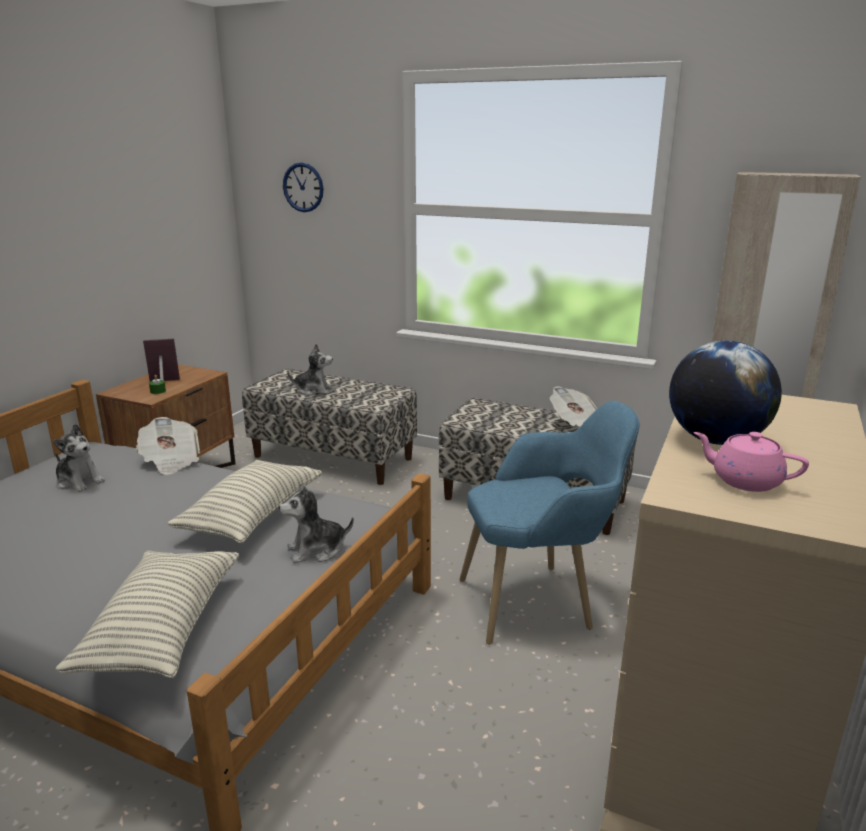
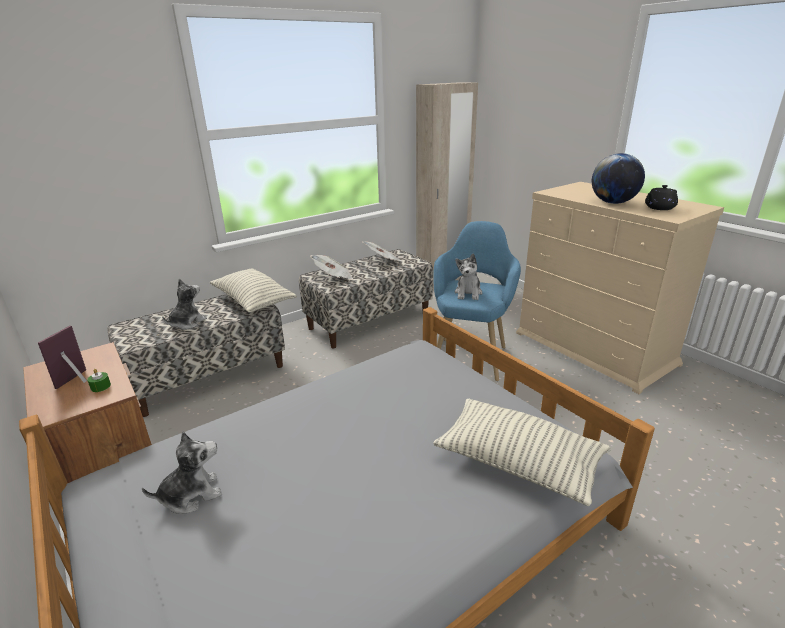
camera: 60 degrees left, 5 degrees up
newspaper [136,417,200,475] -> newspaper moved to [310,255,353,279]
pillow [167,460,322,544] -> pillow moved to [210,269,297,312]
plush toy [279,483,354,563] -> plush toy moved to [455,254,482,300]
wall clock [283,163,324,212] -> none
pink teapot [693,432,809,492] -> black teapot [645,185,678,210]

